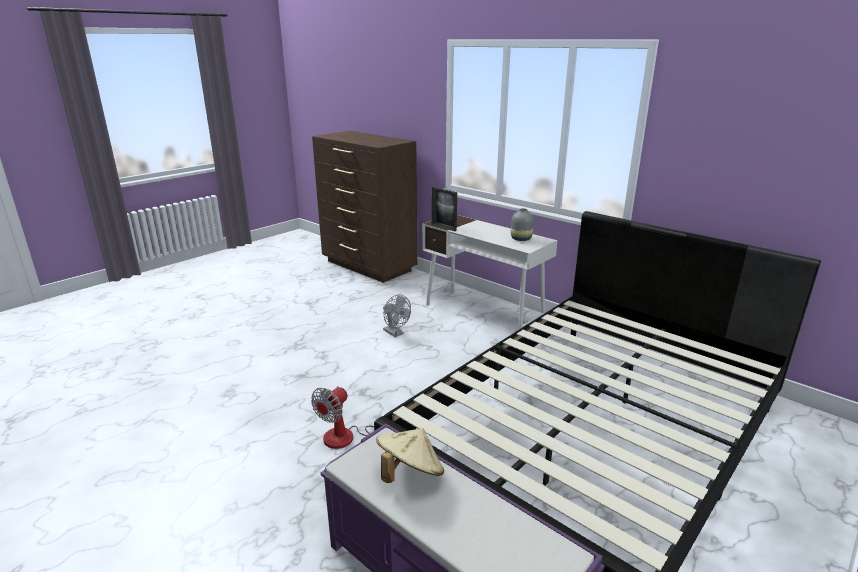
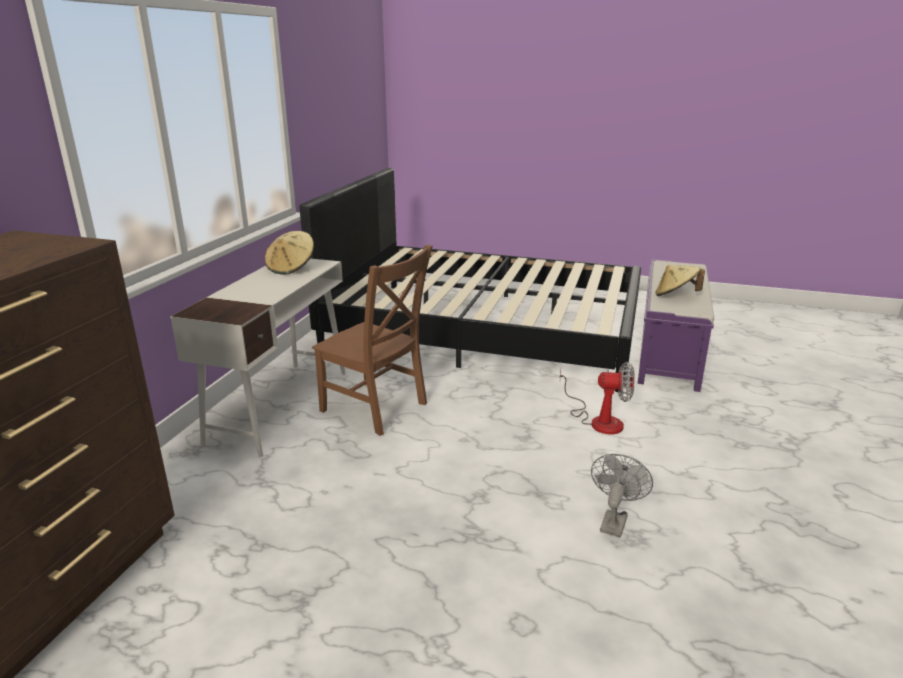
camera: 115 degrees left, 0 degrees up
grey fan [383,295,411,337] -> grey fan moved to [591,454,653,537]
picture frame [432,187,457,231] -> none
grey vase [511,208,534,241] -> beige hat [265,231,314,275]
none -> brown chair [312,245,433,436]

